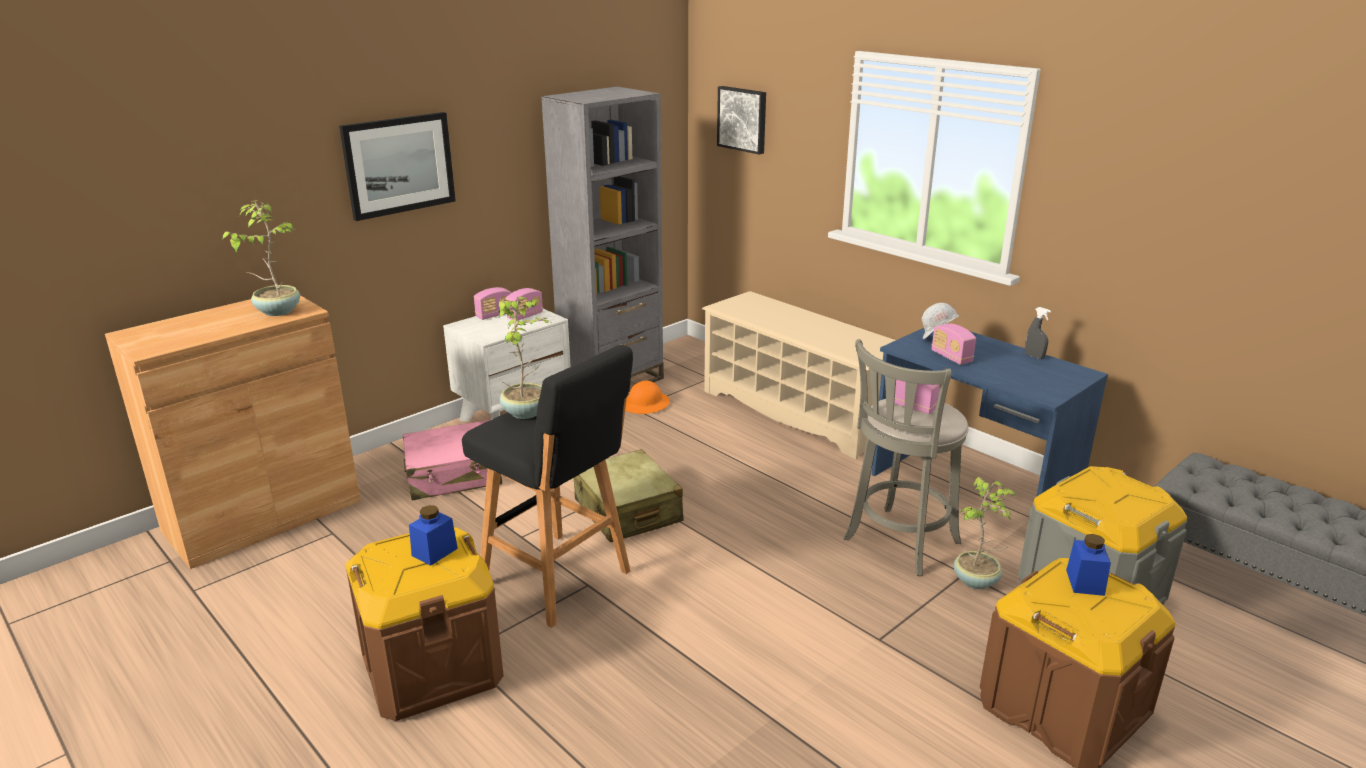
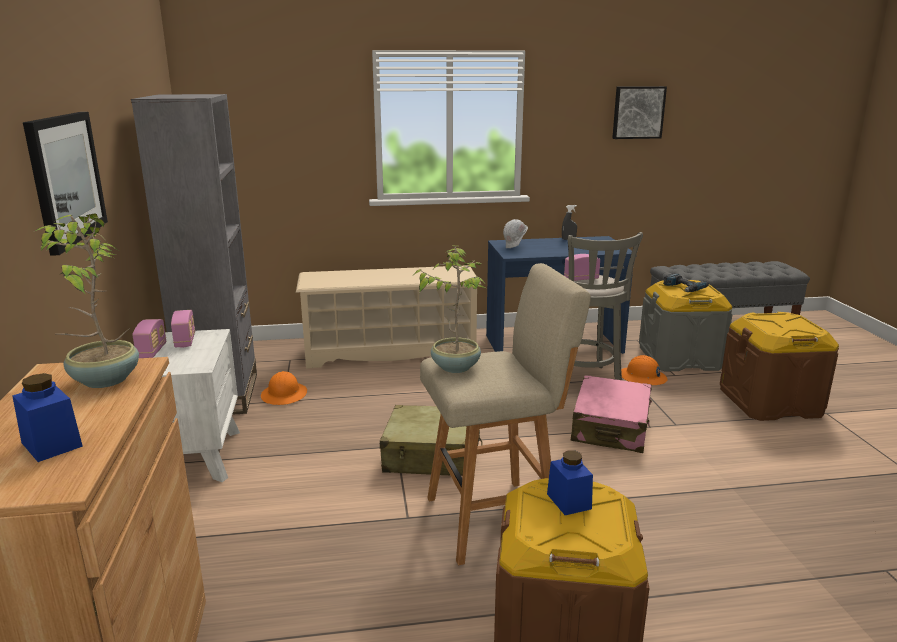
camera: 55 degrees left, 5 degrees down
pink suitcase [403,420,502,500] -> pink suitcase moved to [571,375,652,453]
black stool [462,345,633,628] -> beige stool [420,263,591,565]
picture [717,86,766,155] -> picture moved to [612,86,667,139]
radio [932,324,976,365] -> none
potted plant [953,477,1017,589] -> orange hard hat [621,355,668,385]
blue jar [1066,534,1111,596] -> blue jar moved to [12,373,83,462]
none -> power drill [663,273,709,292]

